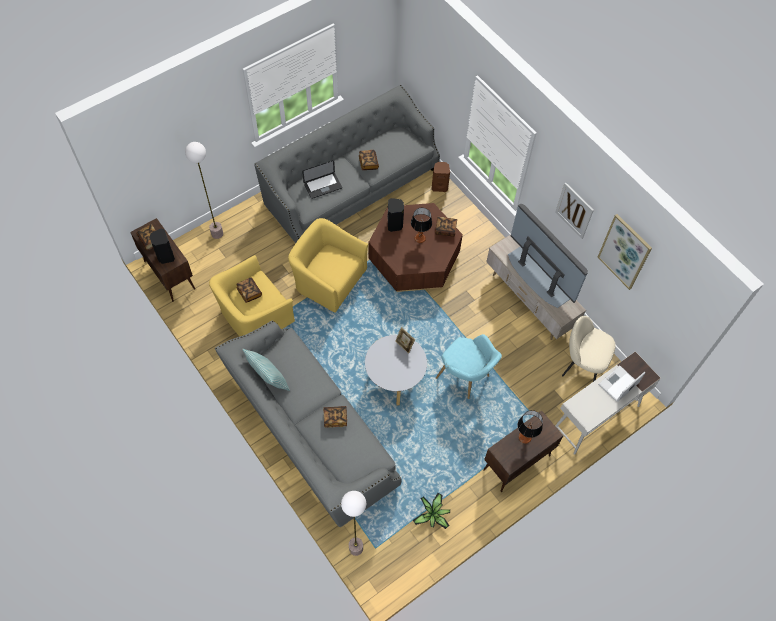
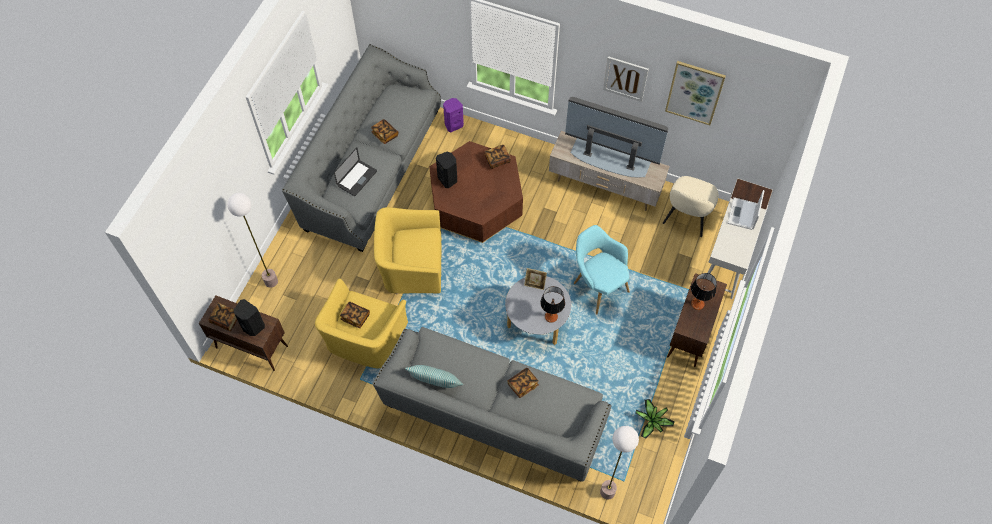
camera: 30 degrees left, 0 degrees up
table lamp [411,208,432,243] -> table lamp moved to [540,286,565,323]
brown speaker [431,162,450,192] -> purple speaker [443,98,464,132]
turquoise armchair [436,334,502,399] -> turquoise armchair turned 135 degrees counterclockwise [574,225,630,314]
beige chair [562,316,616,382] -> beige chair turned 60 degrees counterclockwise [663,176,718,237]

